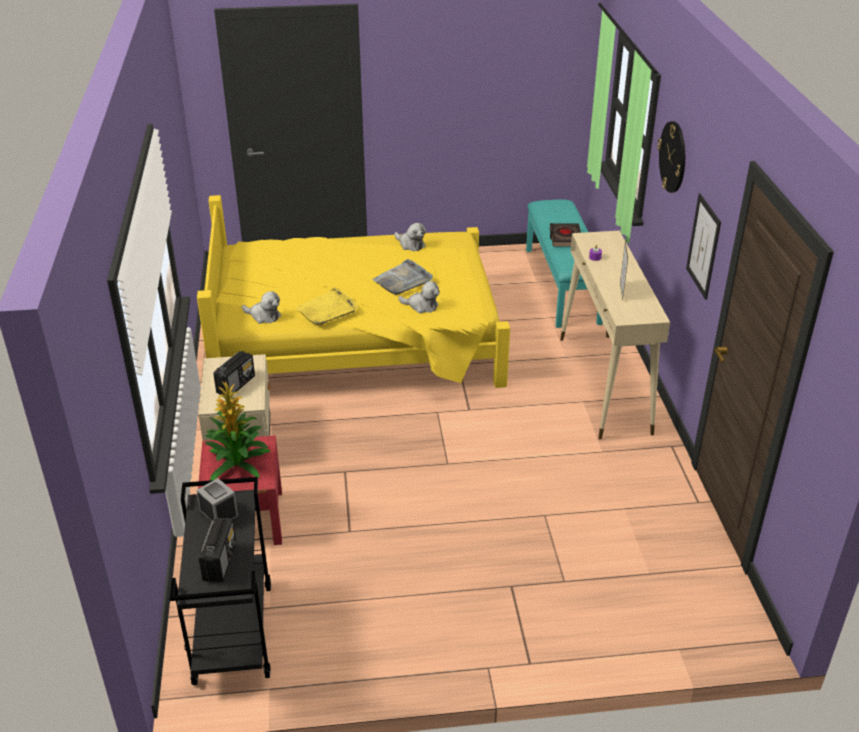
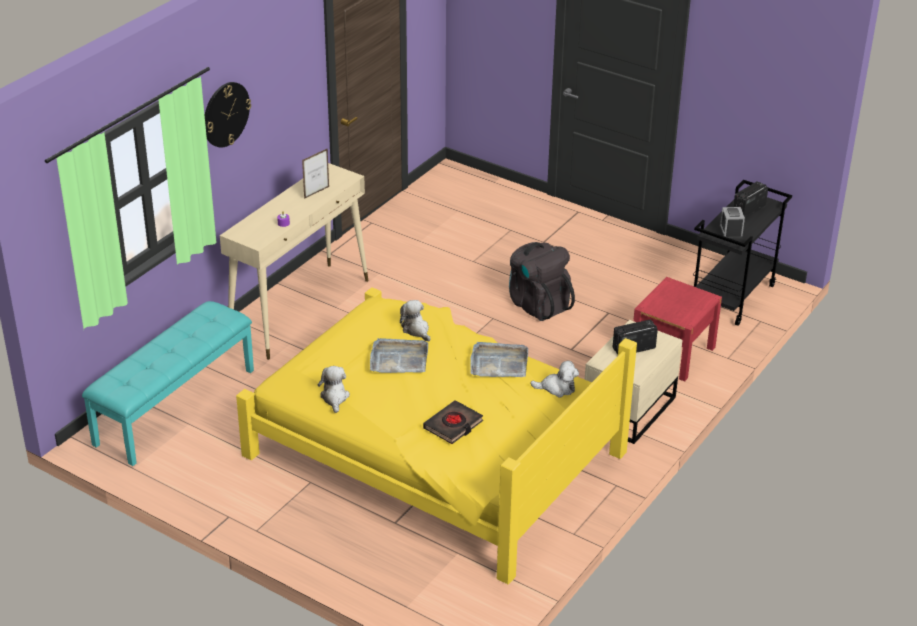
camera: 140 degrees left, 0 degrees up
potted plant [205,381,271,480] -> none
plush toy [242,291,281,324] -> plush toy turned 120 degrees clockwise [530,361,579,397]
yellow tray [295,287,358,326] -> grey tray [470,342,528,377]
black book [549,223,581,247] -> black book moved to [423,400,483,444]
picture [686,193,721,300] -> none
none -> black backpack [509,242,575,321]

